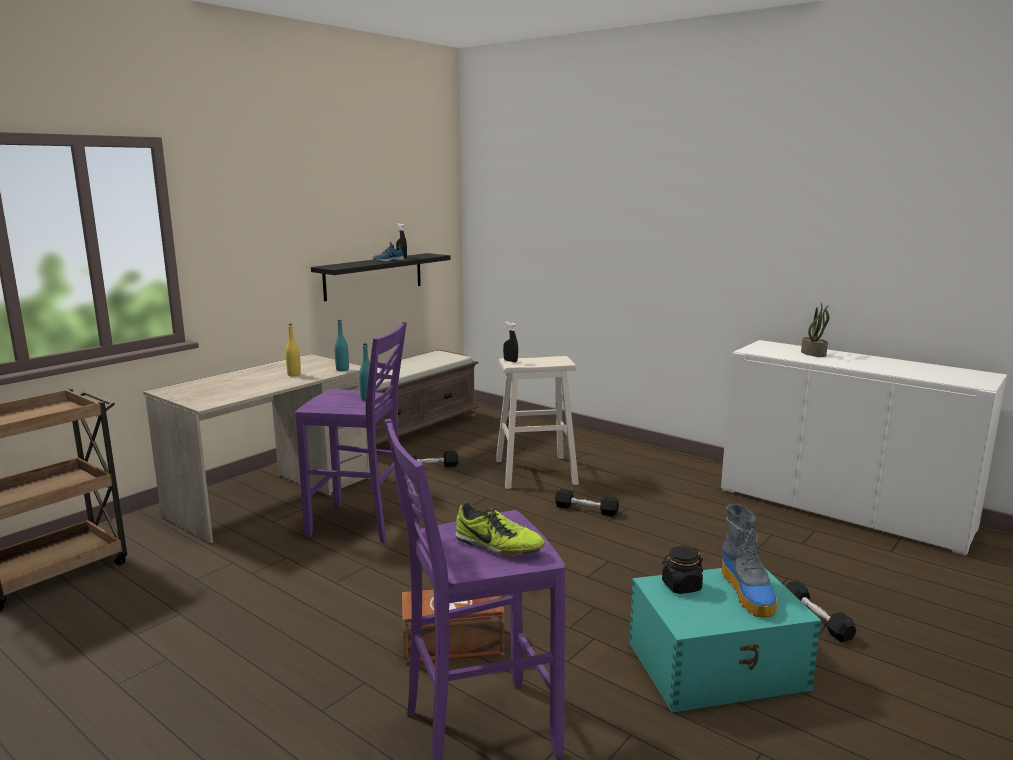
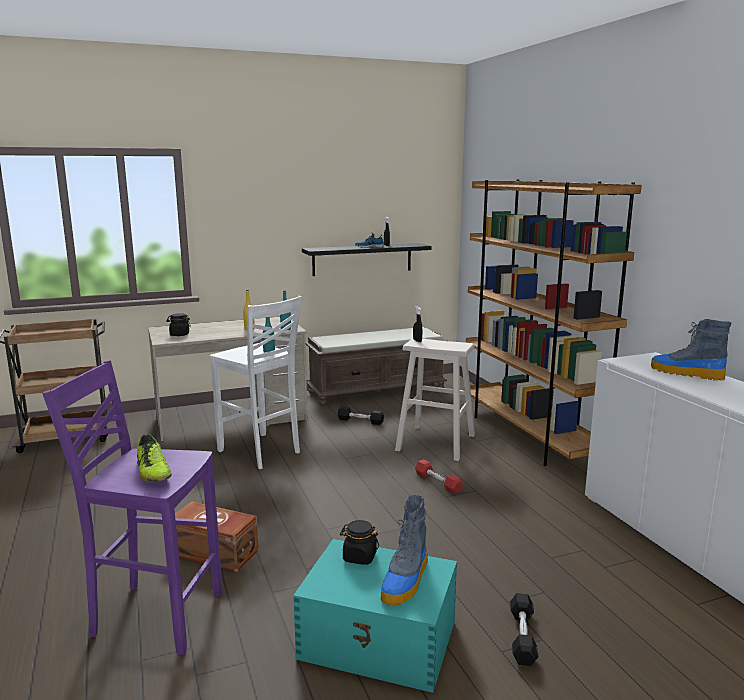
camera: 30 degrees right, 0 degrees up
purple stool [295,322,407,544] -> white stool [210,296,302,469]
black dumbbell [555,489,619,517] -> red dumbbell [415,459,463,494]
potted plant [801,303,830,357] -> boot [651,319,731,381]
none -> black jar [166,313,191,336]
none -> brown bookcase [466,179,642,466]

